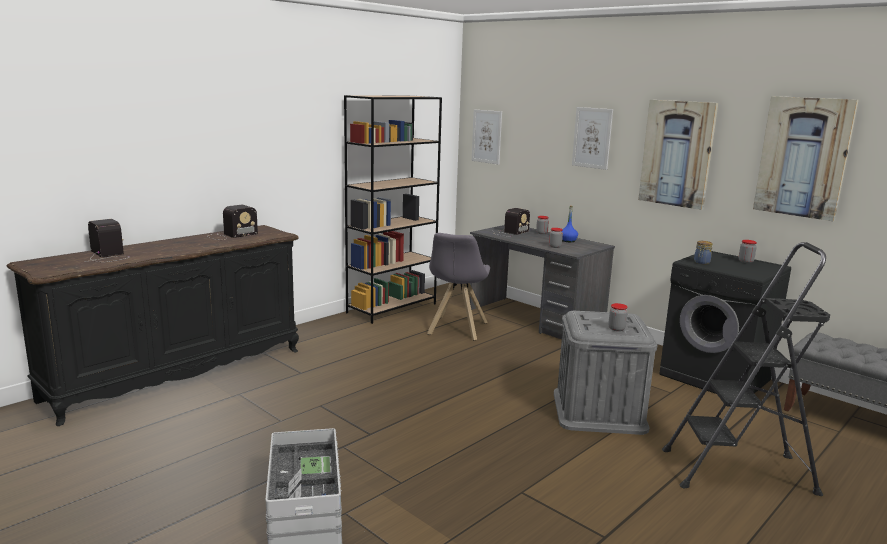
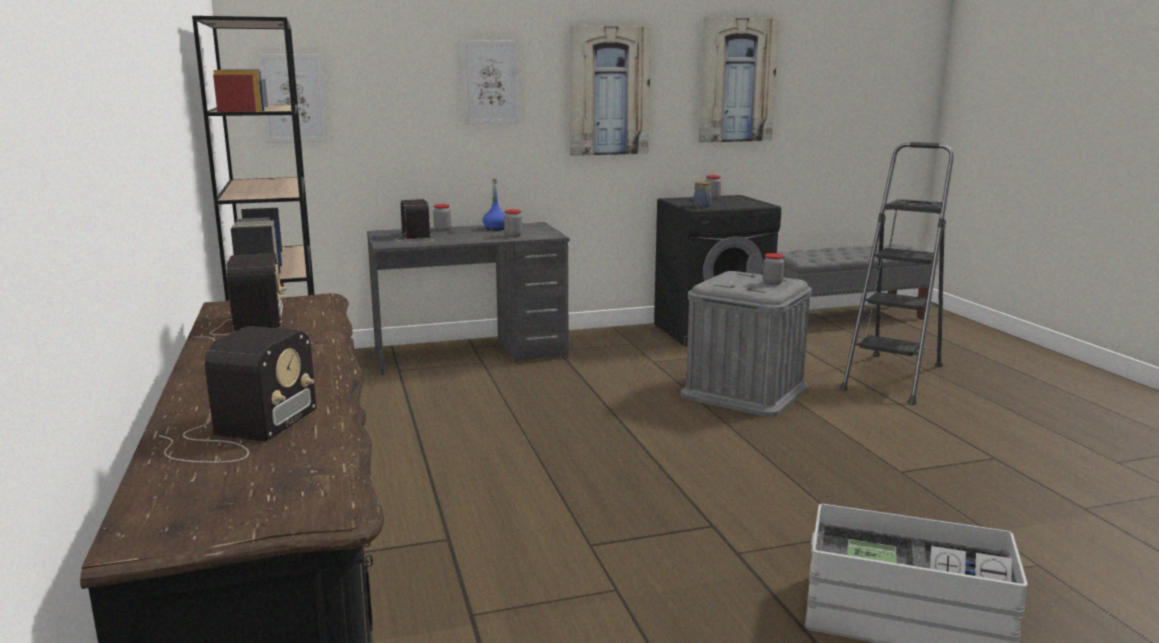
camera: 60 degrees left, 0 degrees up
radio [84,219,130,262] -> radio turned 120 degrees clockwise [159,326,317,463]
grey chair [427,233,490,340] -> none

